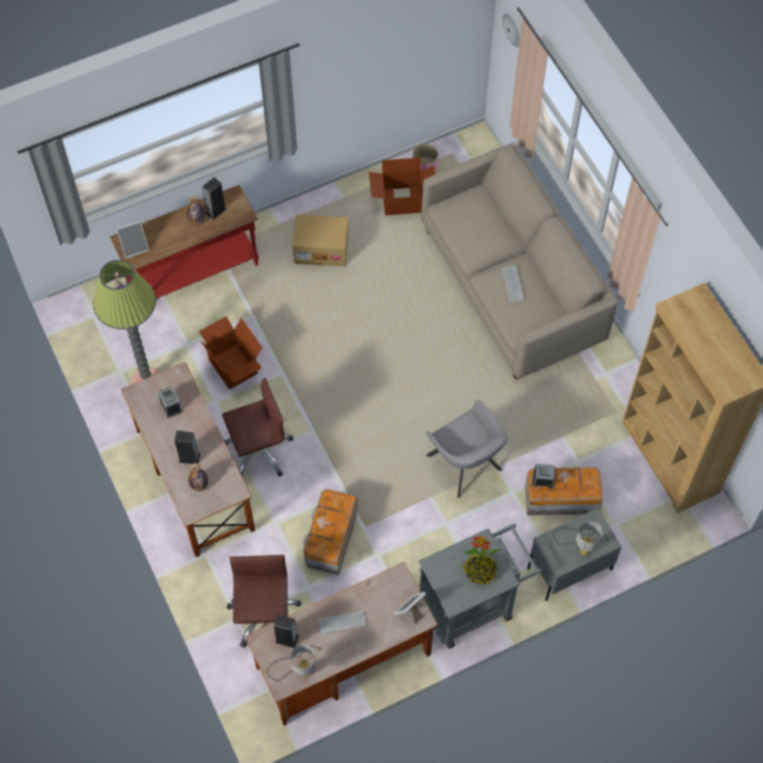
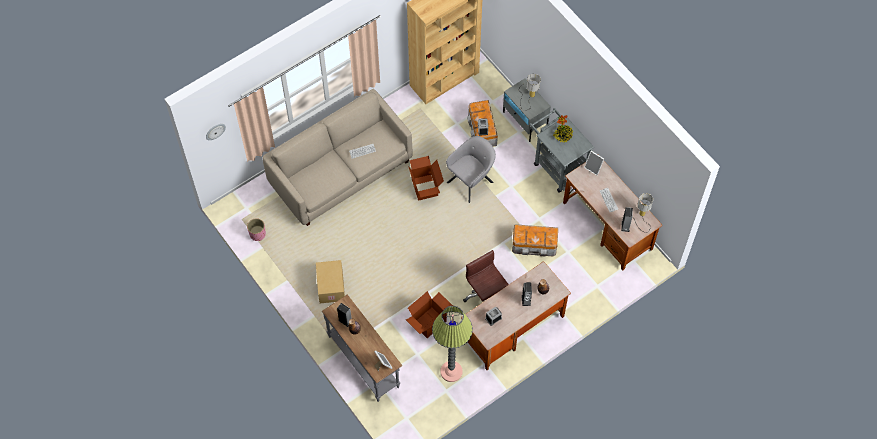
camera: 100 degrees left, 0 degrees up
red console table [110,185,259,298] -> grey console table [322,294,402,402]
brown office chair [227,555,301,648] -> none
cardboard box [369,157,435,215] -> cardboard box moved to [408,156,444,201]

